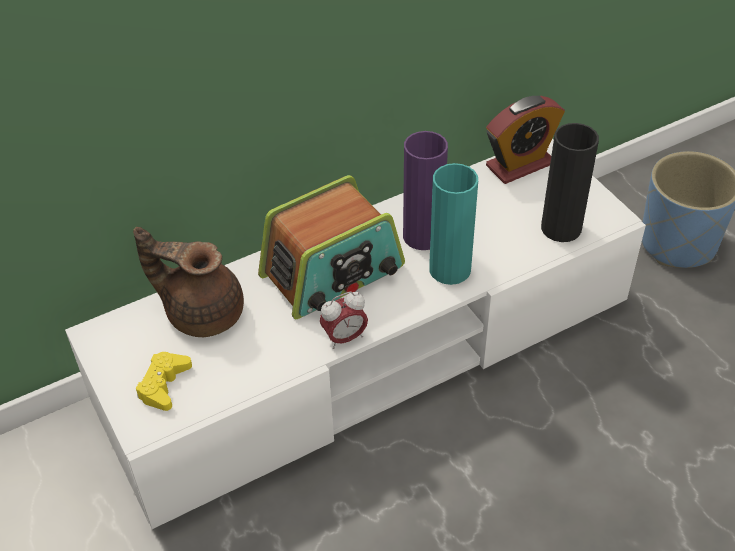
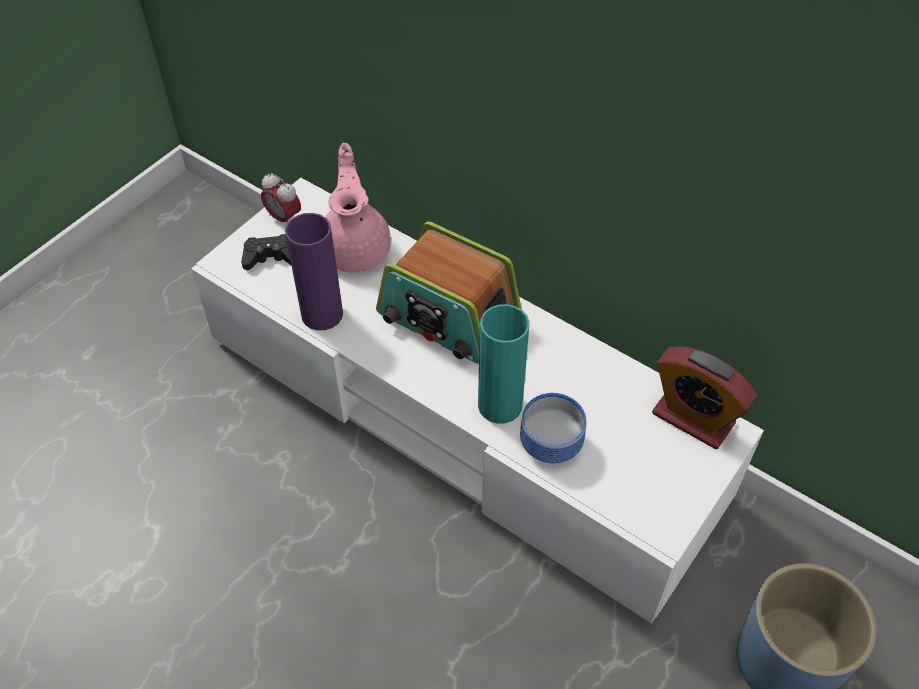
camera: 65 degrees right, 5 degrees up
brown teapot [133,227,244,337] -> pink teapot [325,143,391,272]
yellow game controller [136,352,192,411] -> black game controller [241,234,291,270]
alarm clock [320,292,368,349] -> alarm clock moved to [261,173,301,223]
purple vase [403,131,448,250] -> purple vase moved to [285,213,343,330]
black vase [541,123,599,242] -> none
none -> bowl [520,393,587,463]

